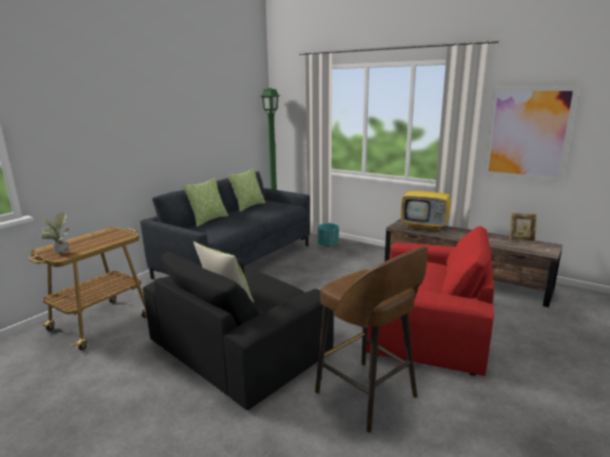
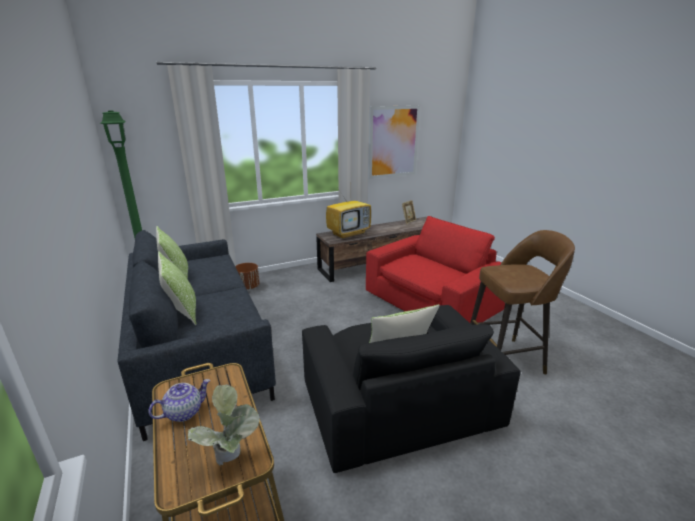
camera: 60 degrees left, 5 degrees up
turquoise planter [318,223,339,247] -> brown planter [235,263,260,290]
none -> teapot [148,379,210,422]

